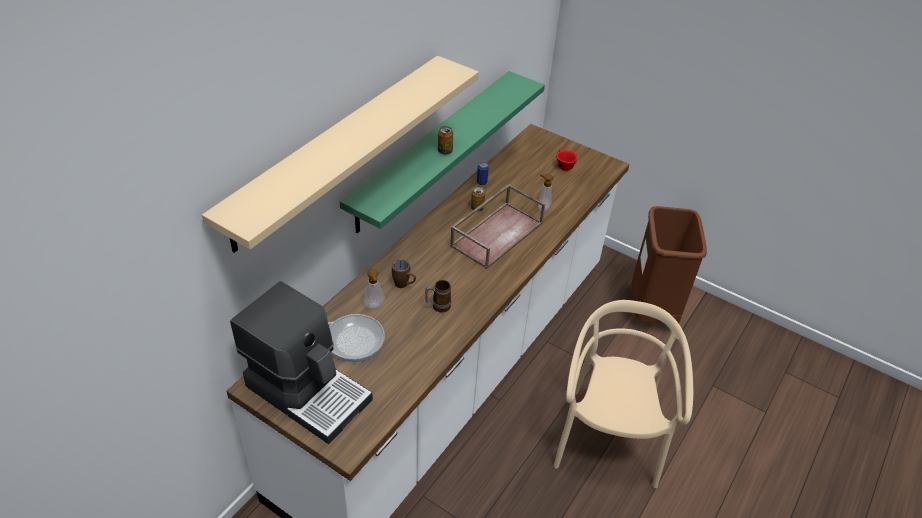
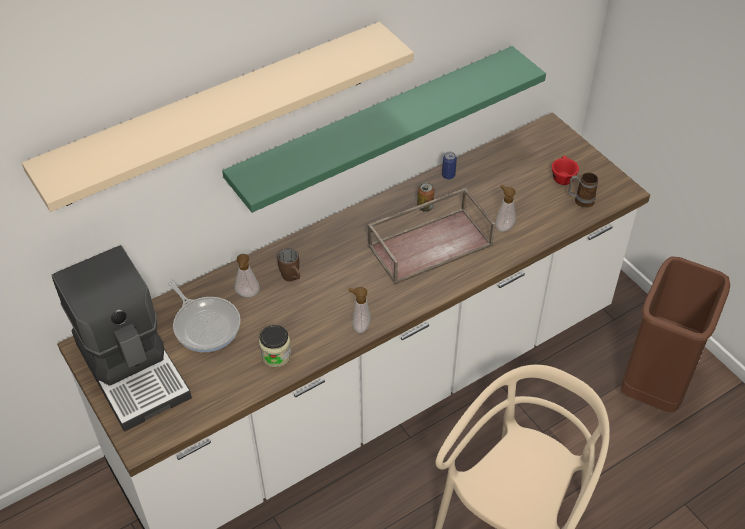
camera: 25 degrees right, 5 degrees up
mug [425,280,451,313] -> mug moved to [568,172,598,208]
can [438,126,453,155] -> none
none -> jar [259,325,291,367]
none -> soap dispenser [348,287,370,333]

